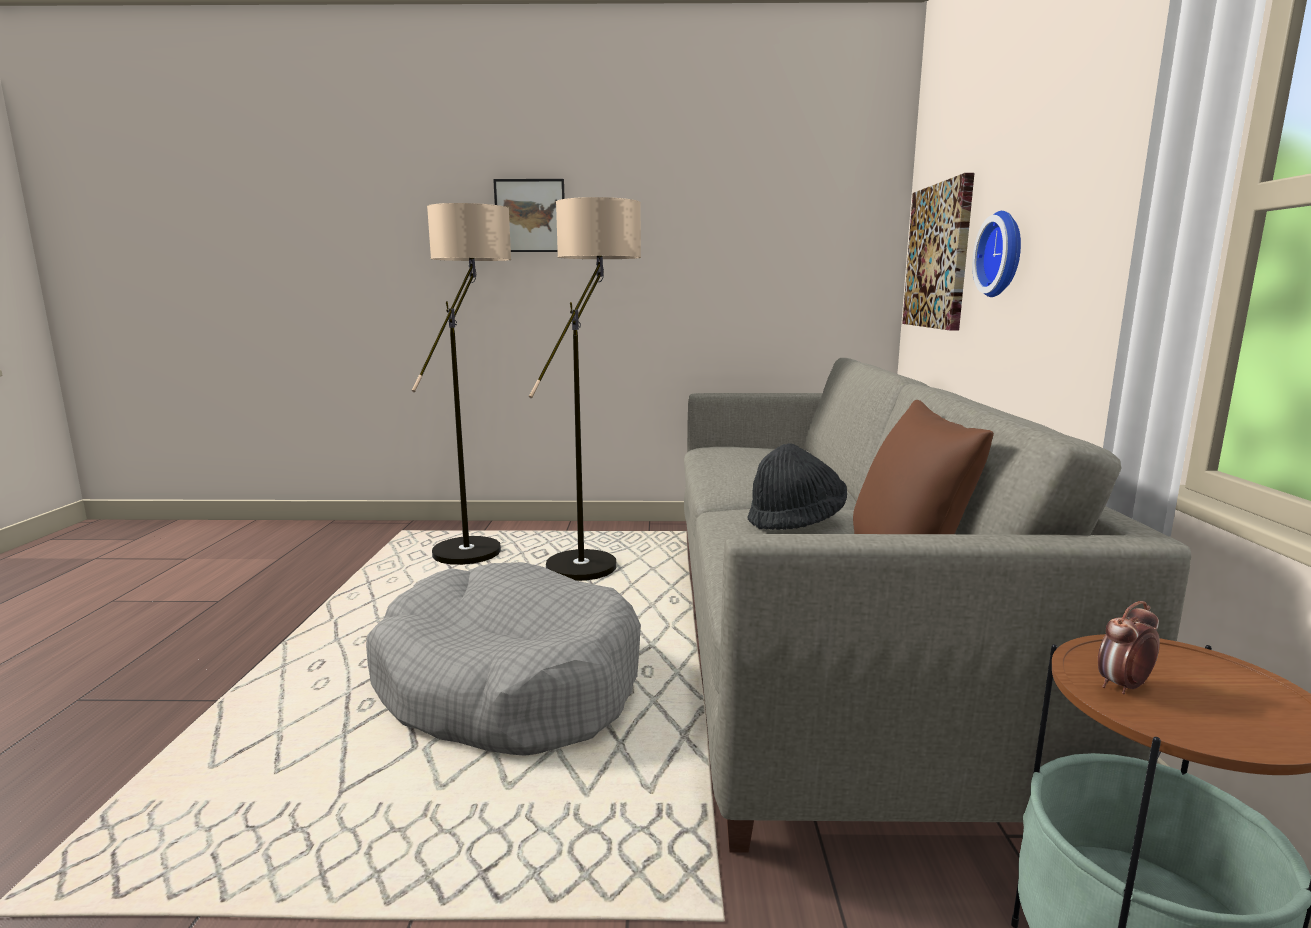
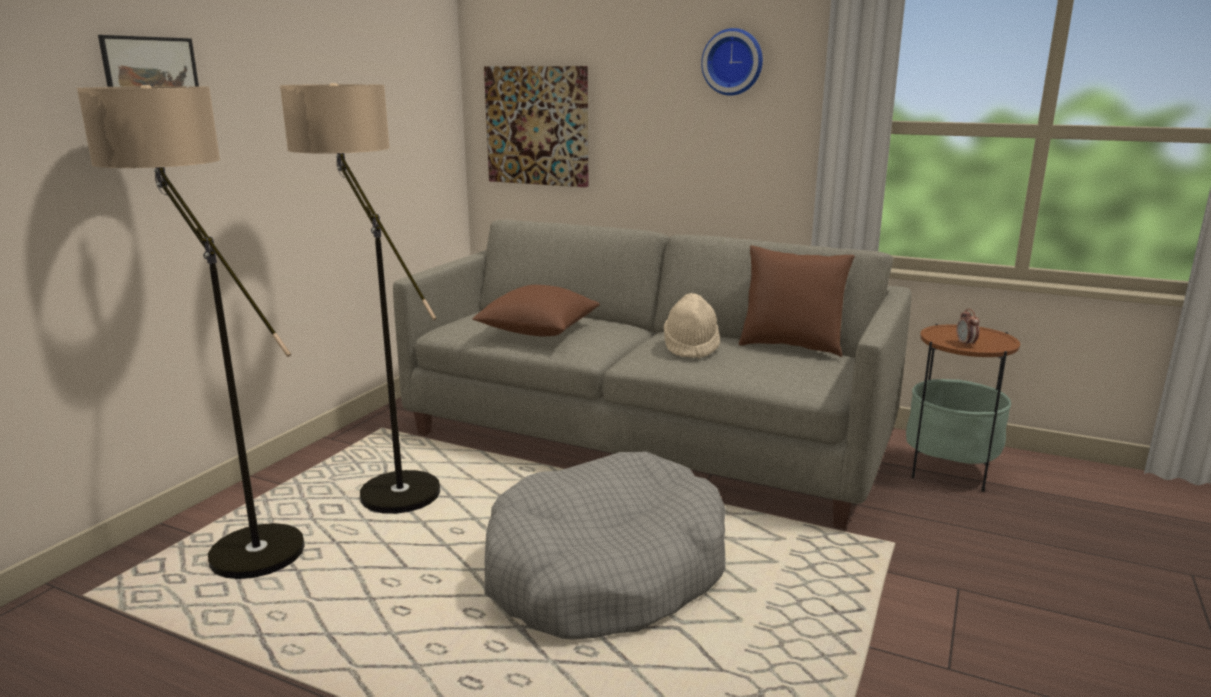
camera: 65 degrees left, 5 degrees up
black hat [748,443,847,530] -> beige hat [664,293,720,359]
wall clock [972,211,1021,297] -> wall clock moved to [701,28,763,95]
none -> brown pillow [472,285,600,336]

